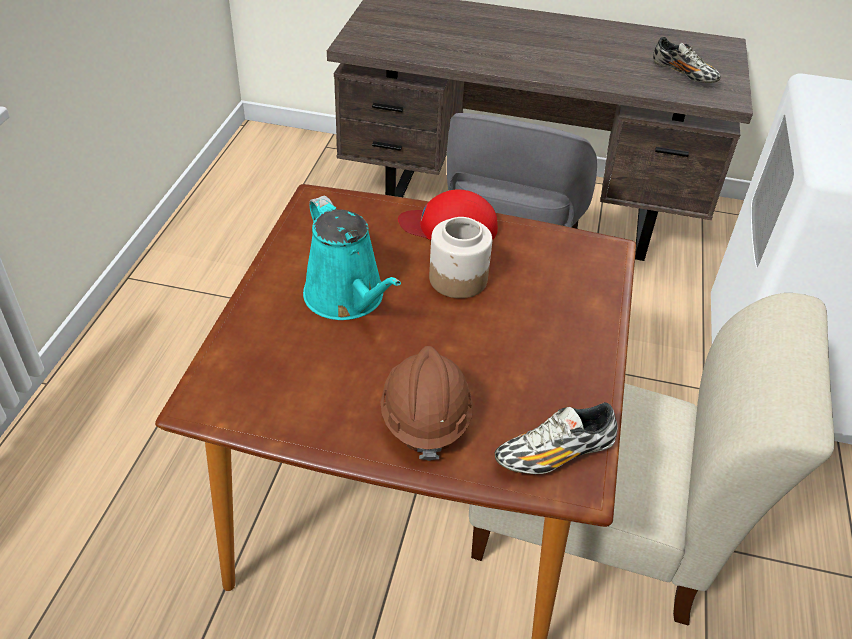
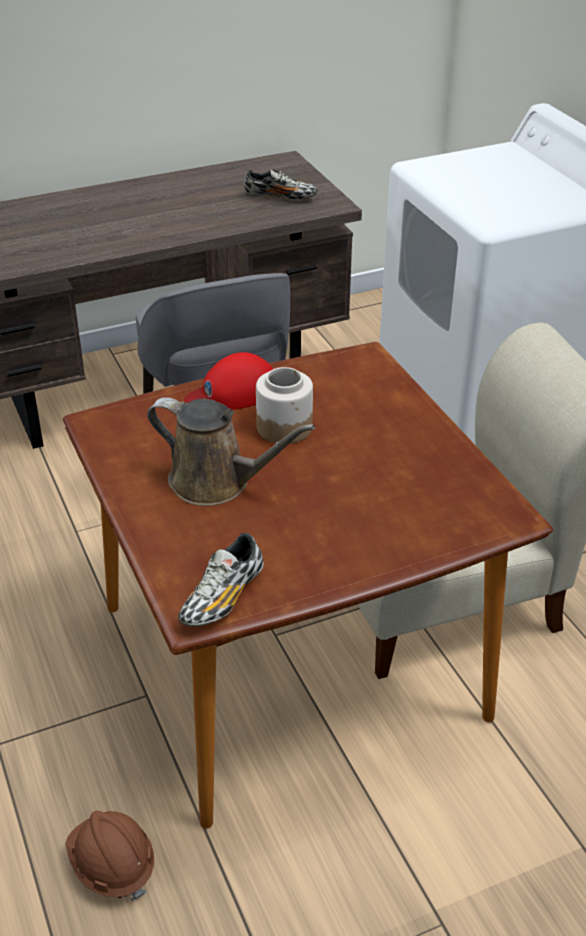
camera: 35 degrees left, 5 degrees down
turquoise watering can [303,196,401,320] -> brown watering can [147,397,315,506]
brown hard hat [380,346,473,461] -> brown hard hat moved to [66,810,154,901]
shoe [495,402,618,474] -> shoe moved to [178,533,264,627]

